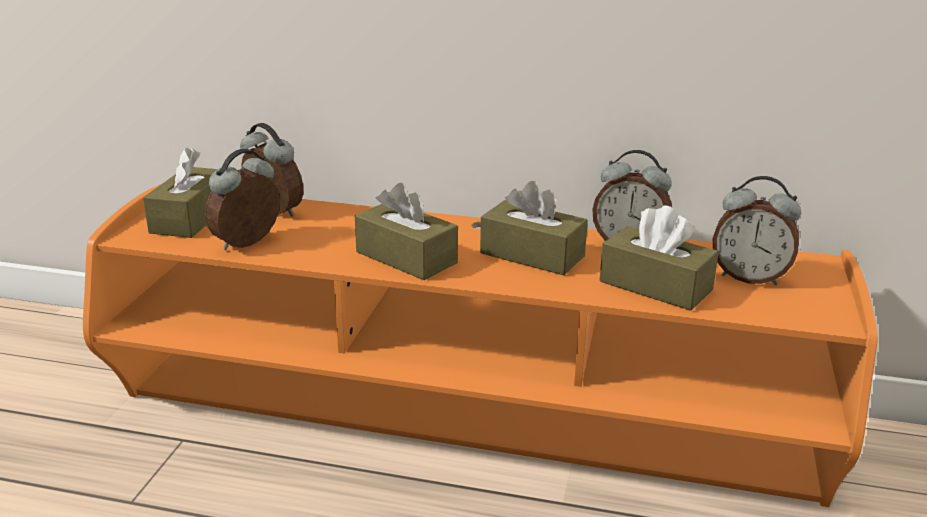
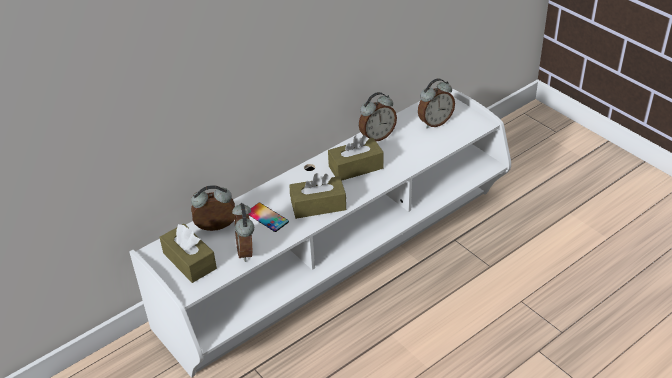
camera: 50 degrees left, 15 degrees up
orange tv stand [83,185,878,507] -> white tv stand [129,89,511,378]
brown tissue box [600,206,719,311] -> none
none -> phone [249,203,289,232]

